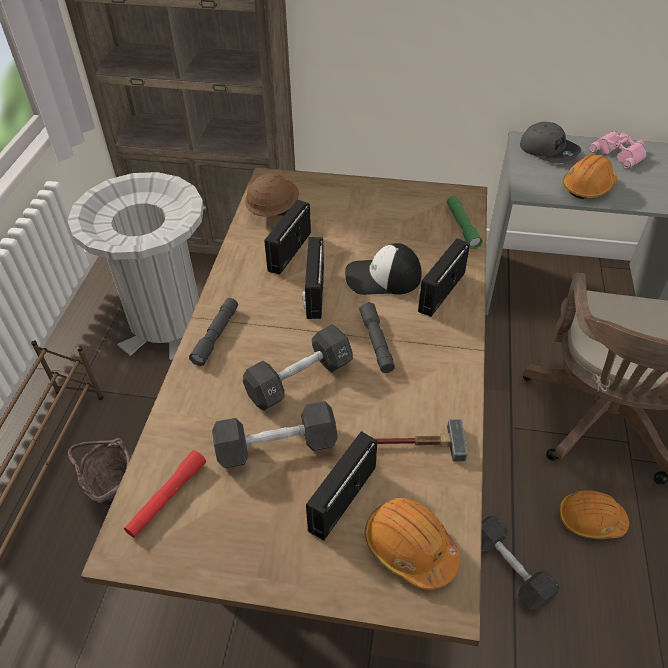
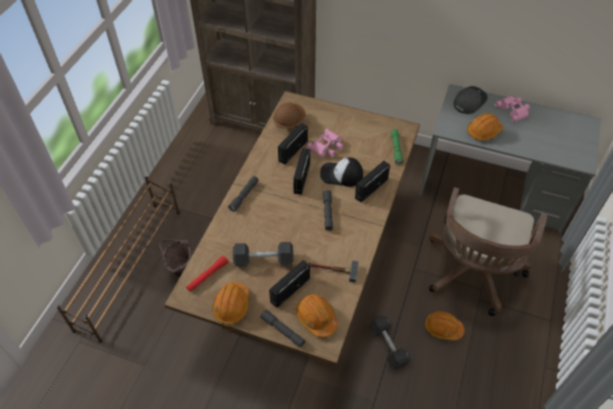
camera: 10 degrees right, 5 degrees up
grey trash can [67,172,204,360] -> none
black dumbbell [243,324,353,411] -> none
grey cap [520,122,581,163] -> grey cap turned 105 degrees counterclockwise [453,86,488,114]
none -> orange hard hat [212,282,249,324]
none -> grey flashlight [260,309,305,347]
none -> pink binoculars [307,129,344,157]

